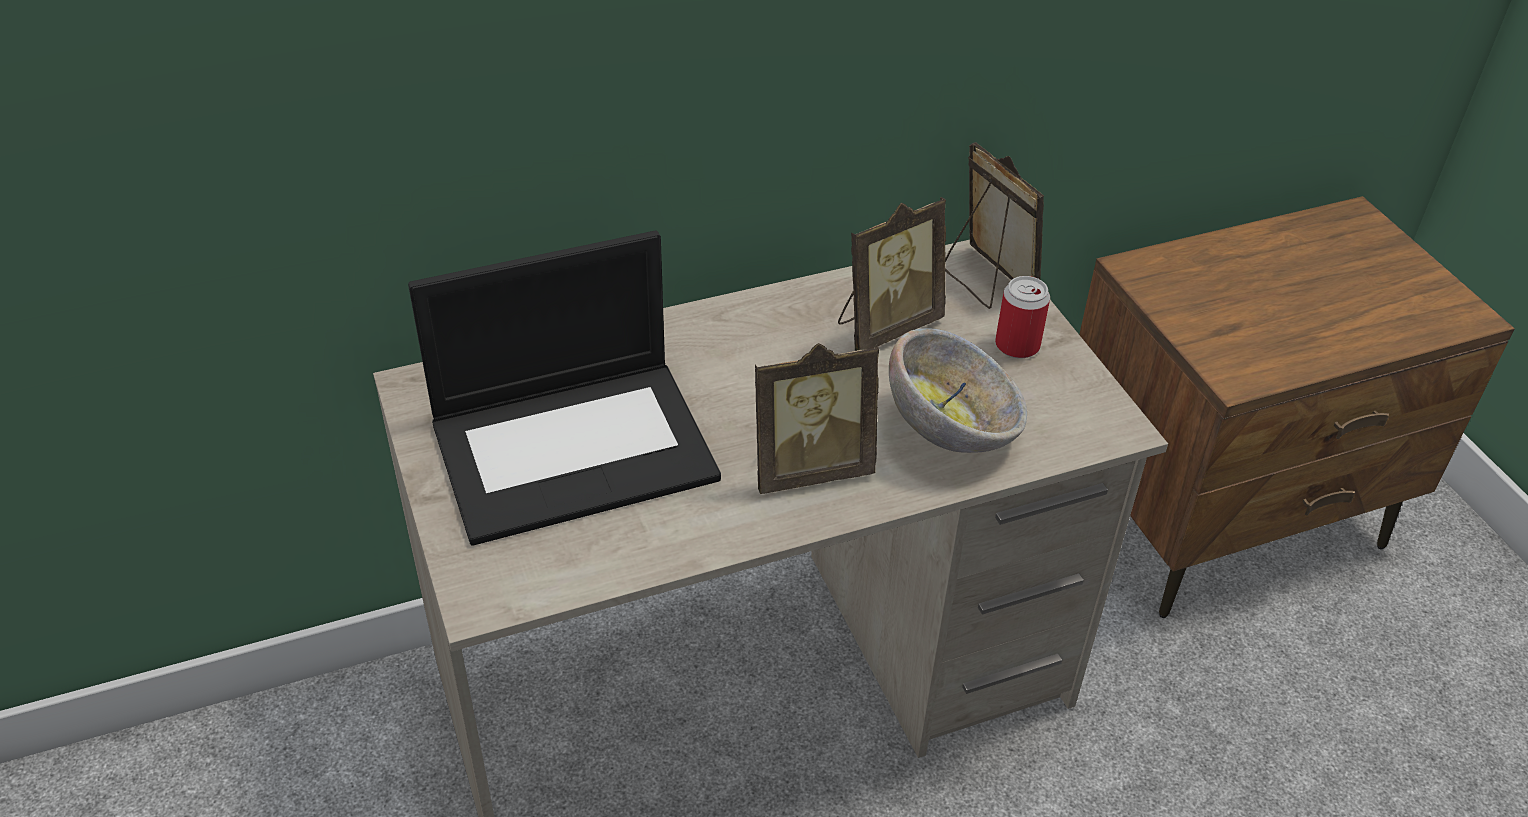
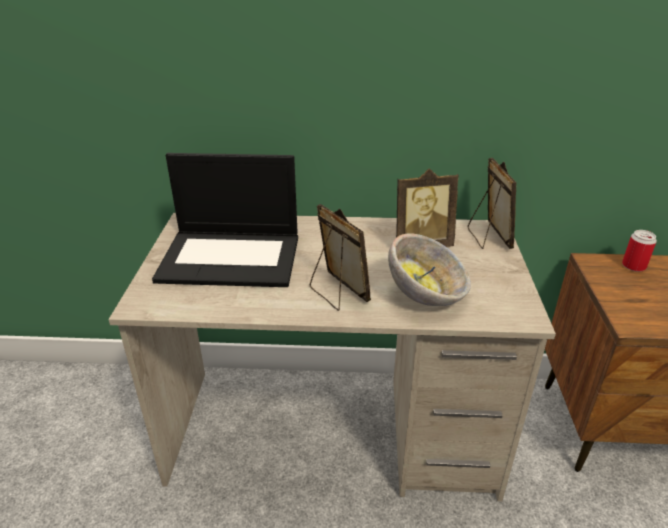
camera: 25 degrees right, 10 degrees down
picture frame [755,343,879,494] -> picture frame turned 135 degrees counterclockwise [310,204,371,311]
can [995,276,1050,358] -> can moved to [622,230,657,272]

